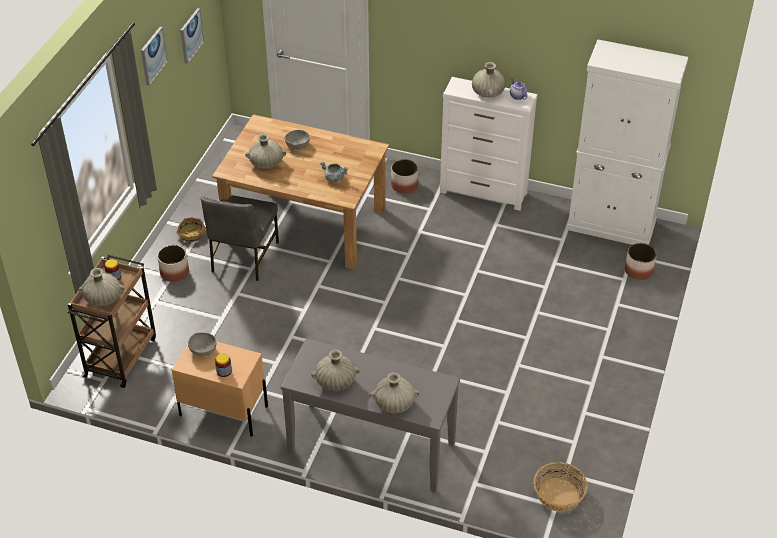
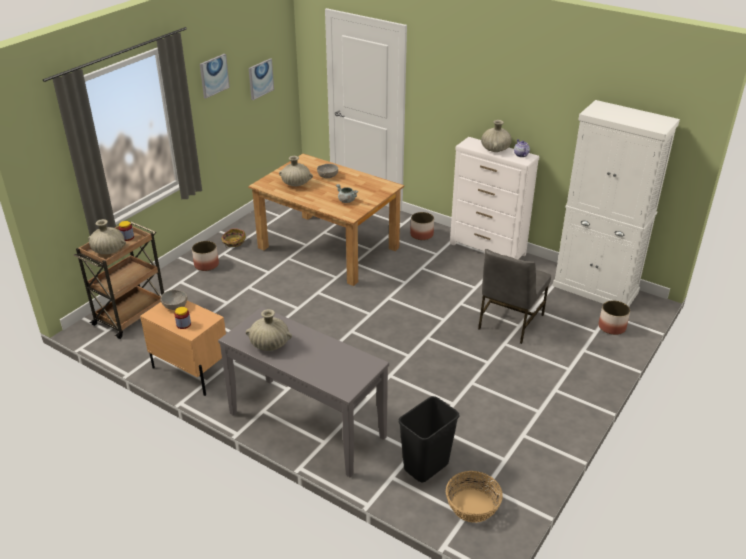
camera: 15 degrees right, 10 degrees down
grey chair [201,195,279,281] -> grey chair moved to [478,249,551,344]
beige vase [370,372,419,413] -> none
none -> black trash can [398,396,459,482]

